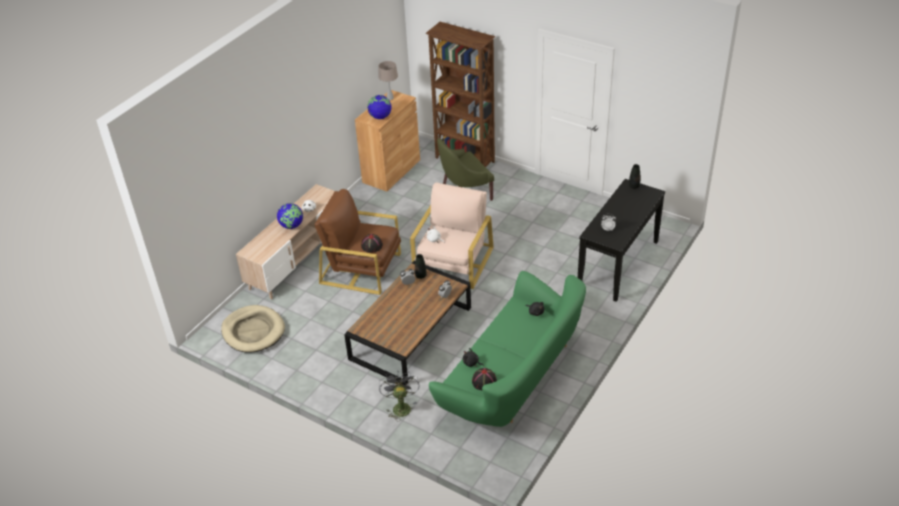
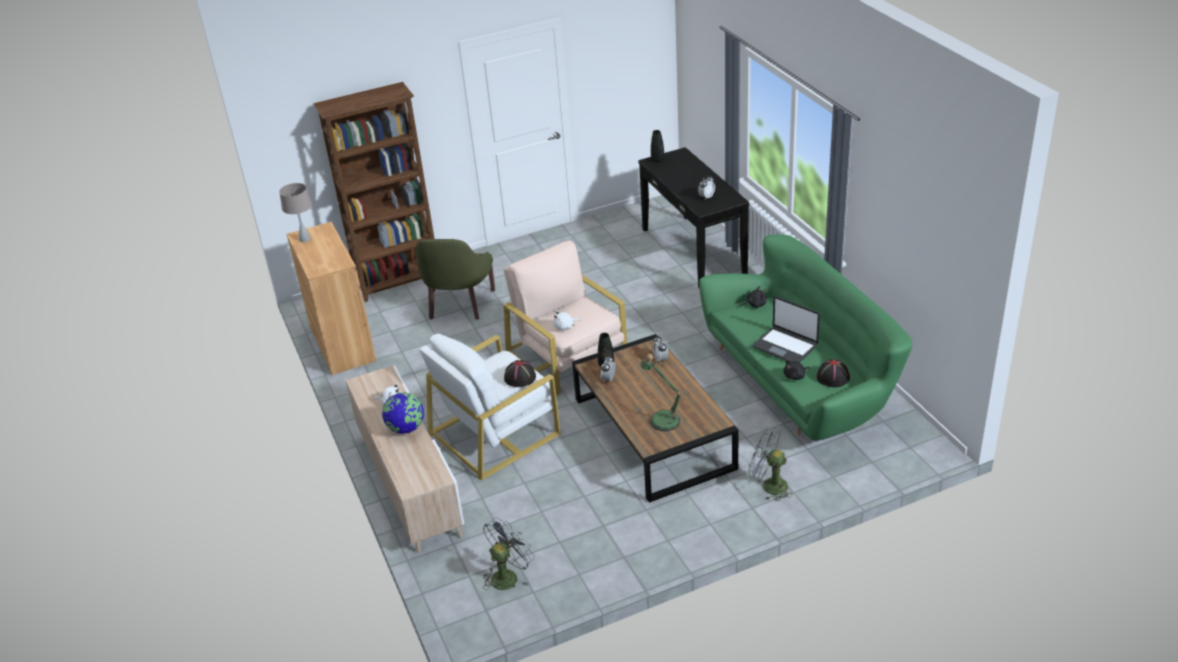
camera: 55 degrees left, 5 degrees down
beige dog bed [221,305,285,353] -> grey fan [483,517,535,590]
brown armchair [314,189,401,295] -> white armchair [420,334,561,481]
globe [367,95,391,119] -> none
none -> table lamp [641,354,682,431]
none -> laptop [753,296,820,363]

